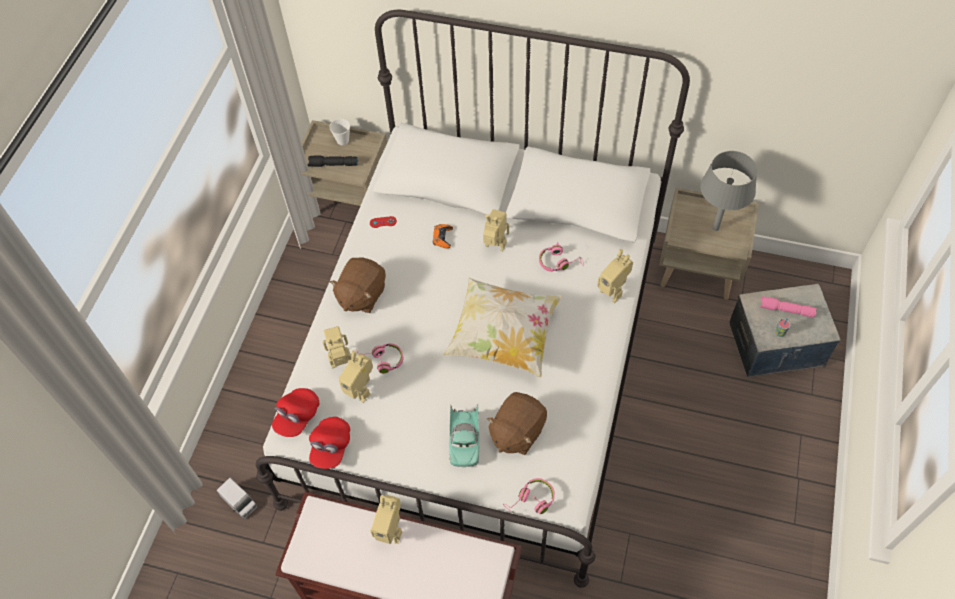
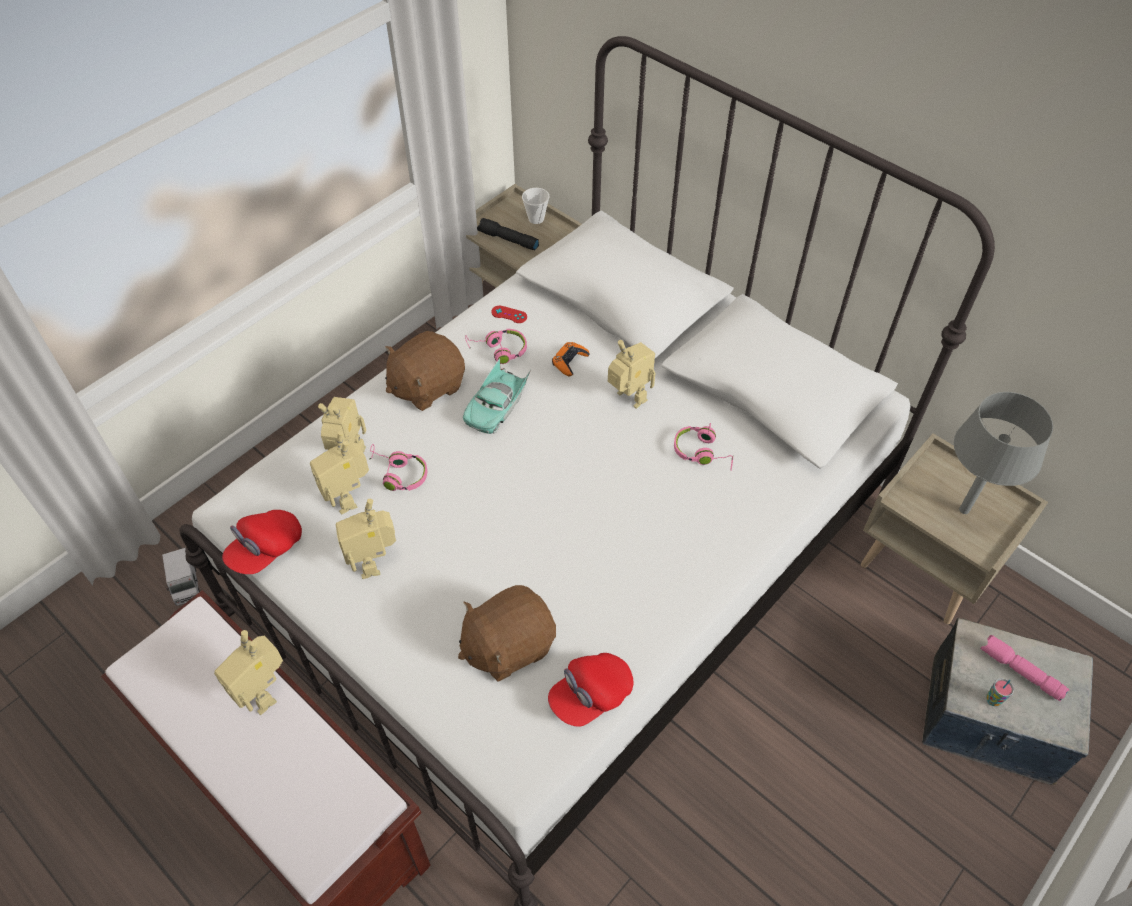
camera: 25 degrees right, 5 degrees down
red cap [272,388,319,437] -> red cap moved to [548,653,634,727]
pillow [444,278,562,377] -> none
turquoise toy car [449,404,479,467] -> turquoise toy car moved to [463,358,531,434]
pink headphones [503,478,555,514] -> pink headphones moved to [465,329,527,364]
toy robot [597,249,633,303] -> toy robot moved to [335,499,396,579]

